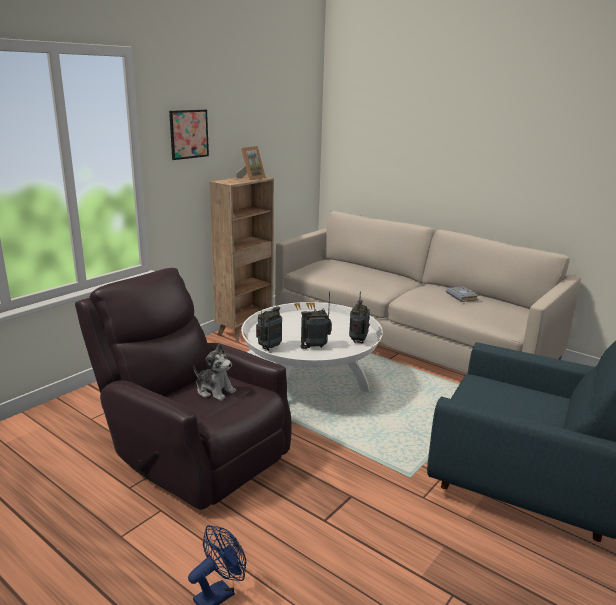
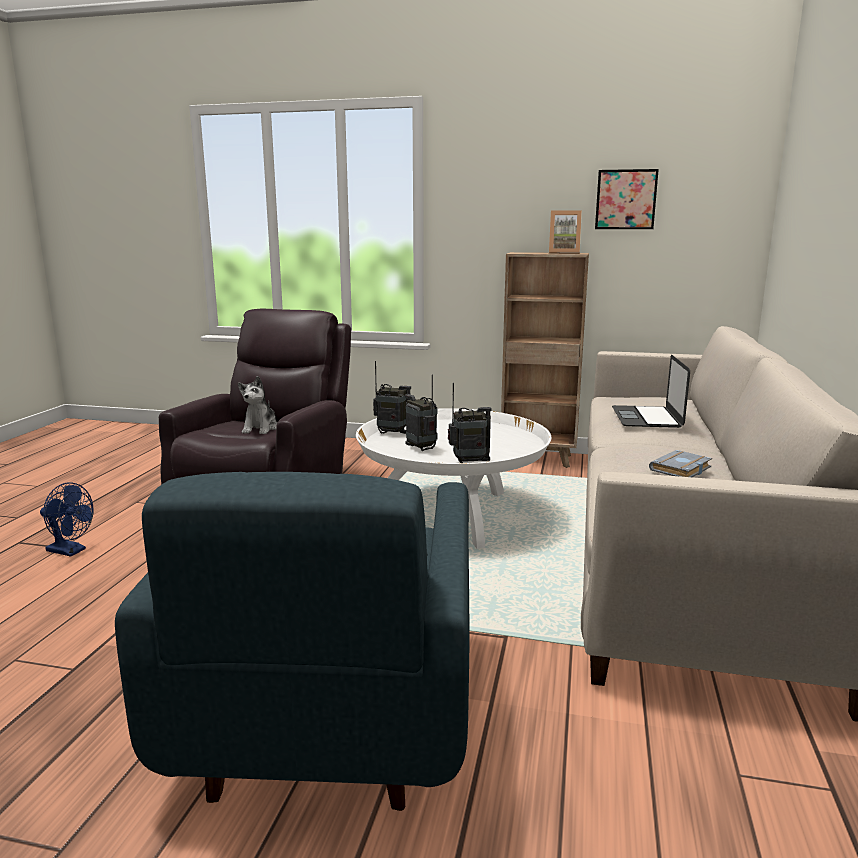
camera: 65 degrees right, 5 degrees down
picture [169,110,209,160] -> picture moved to [595,169,659,229]
none -> laptop [612,355,690,428]

